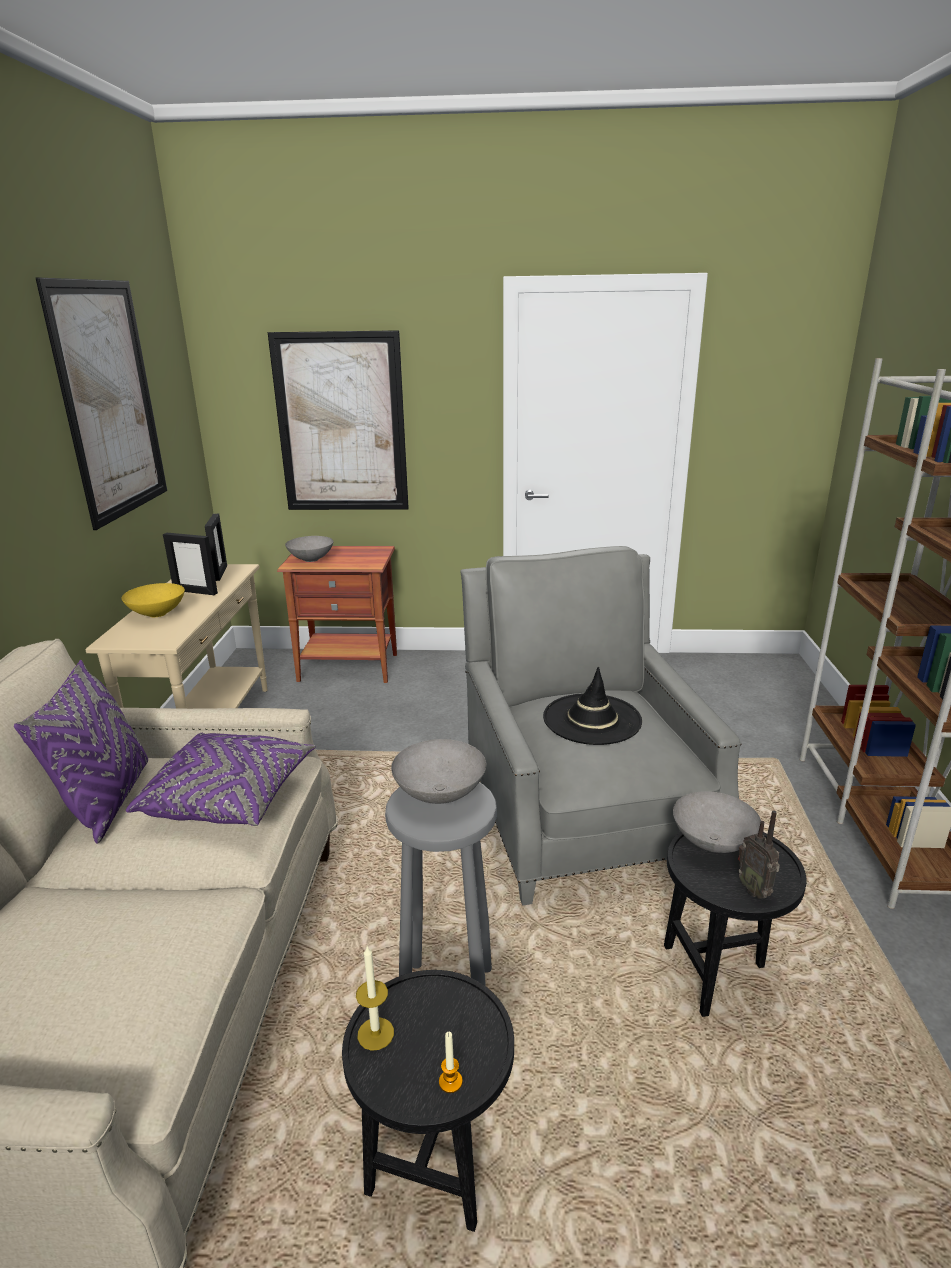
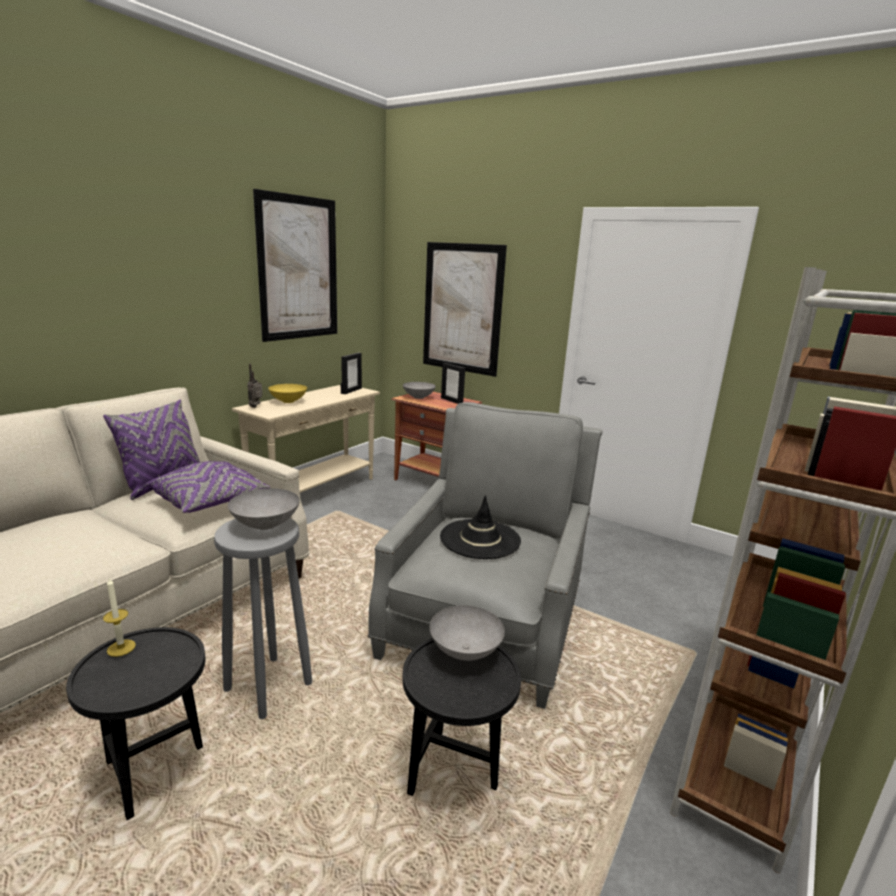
camera: 30 degrees right, 5 degrees down
picture frame [163,533,218,595] -> picture frame moved to [441,363,465,404]
candle [439,1032,463,1093] -> none
radio [738,810,780,899] -> radio moved to [247,364,263,408]

